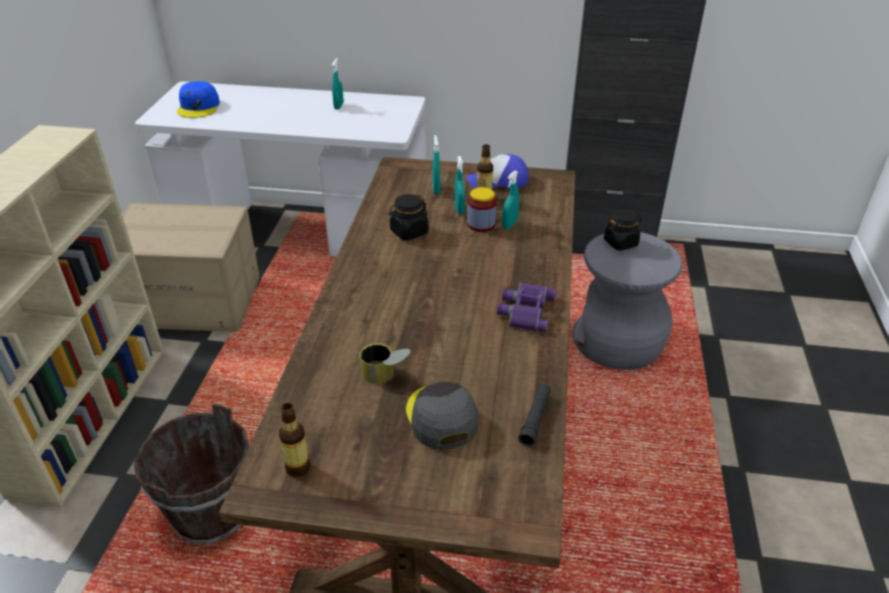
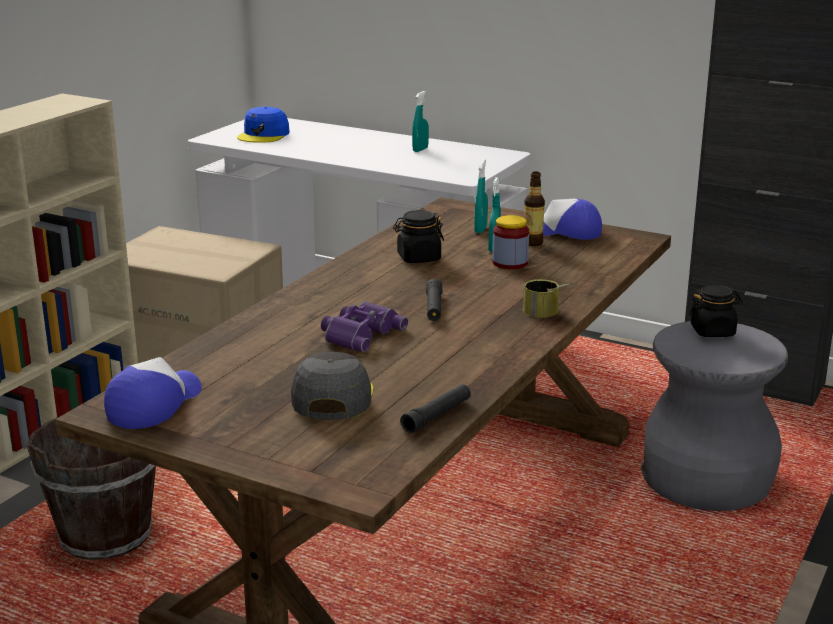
camera: 20 degrees right, 15 degrees down
bottle [279,403,311,477] -> cap [104,357,202,429]
can [359,343,411,384] -> can moved to [523,279,577,318]
purple binoculars [497,282,556,332] -> purple binoculars moved to [321,301,408,352]
turquoise spray bottle [502,170,519,229] -> none
none -> black flashlight [426,279,442,321]

